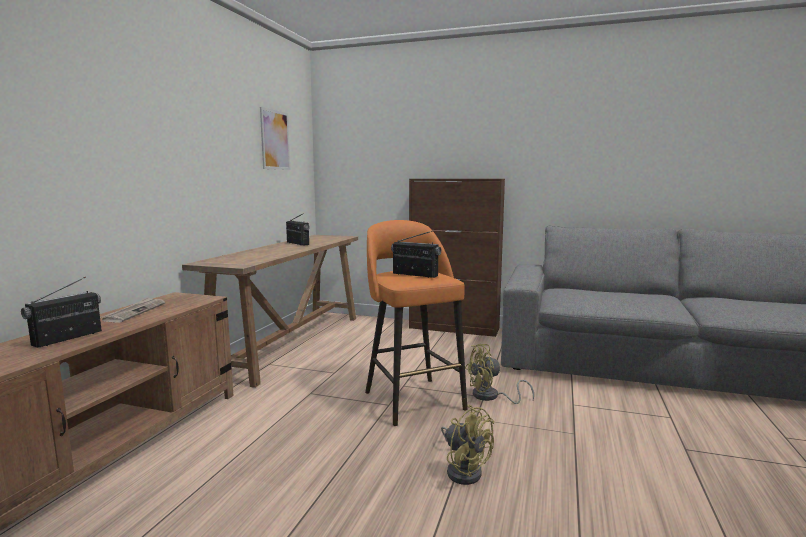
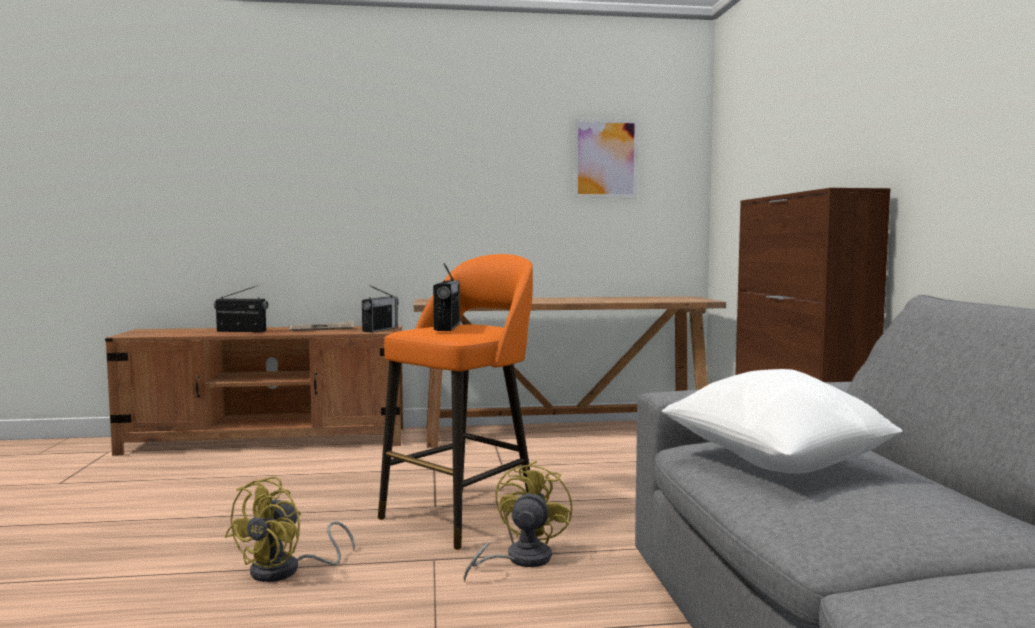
camera: 65 degrees right, 5 degrees down
radio [286,213,310,245] -> radio moved to [362,285,399,332]
yellow fan [465,344,534,404] -> yellow fan turned 60 degrees clockwise [464,461,572,582]
none -> white pillow [662,369,903,474]

